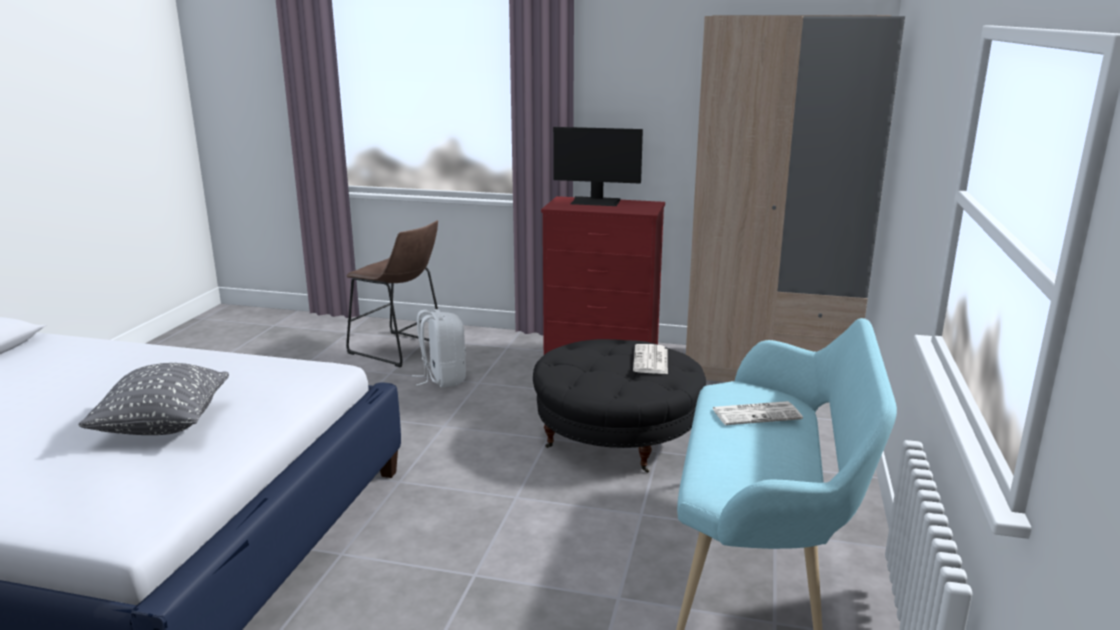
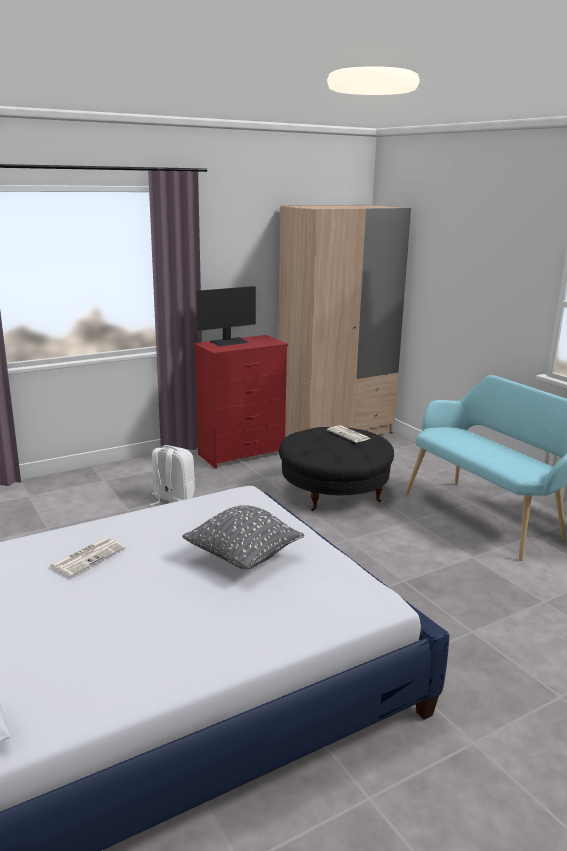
camera: 45 degrees left, 0 degrees up
brown stool [346,220,438,367] -> none
newspaper [712,401,803,425] -> newspaper moved to [49,538,125,577]

